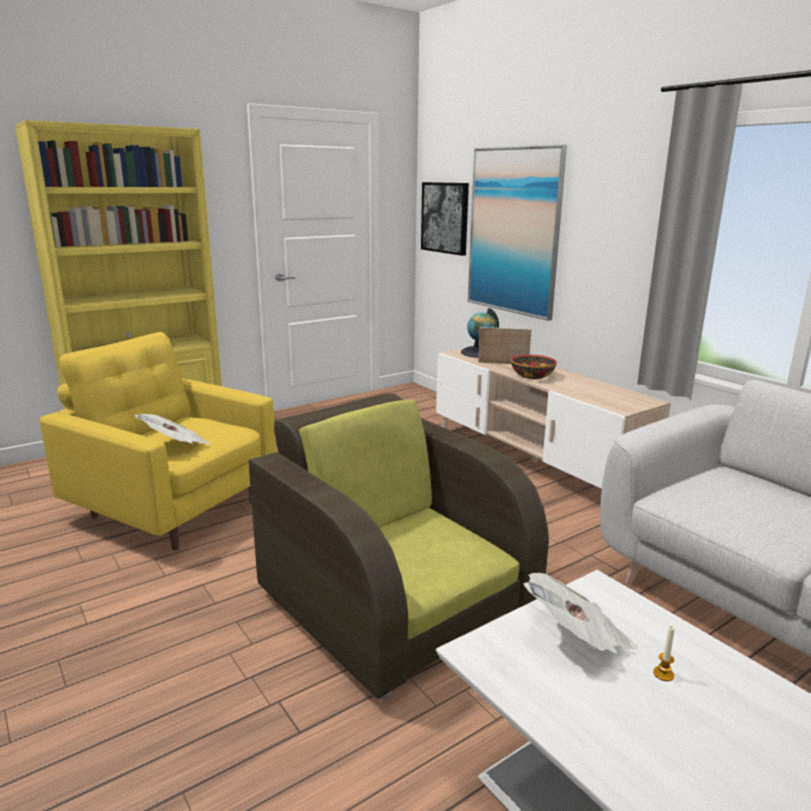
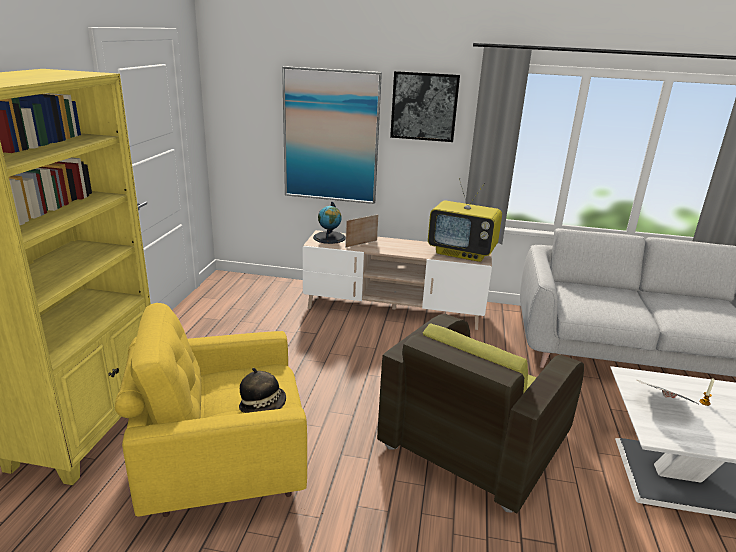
camera: 45 degrees left, 5 degrees up
newspaper [134,414,211,444] -> hat [239,368,286,413]
brown armchair [249,393,549,699] -> brown armchair turned 60 degrees counterclockwise [377,314,584,513]
picture [421,182,469,256] -> picture moved to [390,71,460,142]
bowl [511,355,557,379] -> none
none -> television [428,178,502,262]

